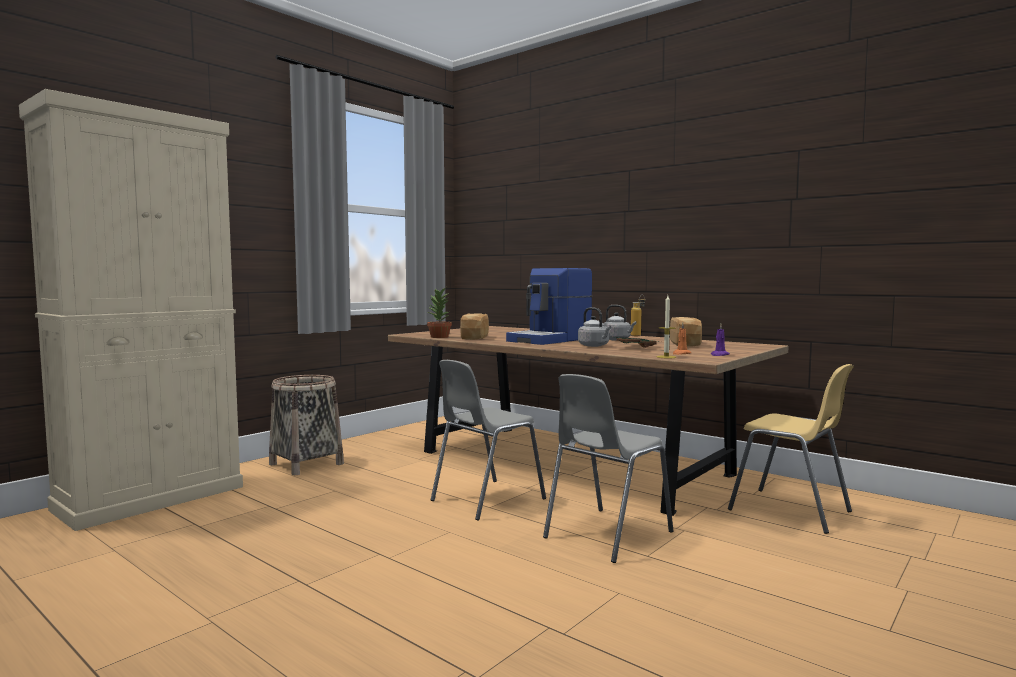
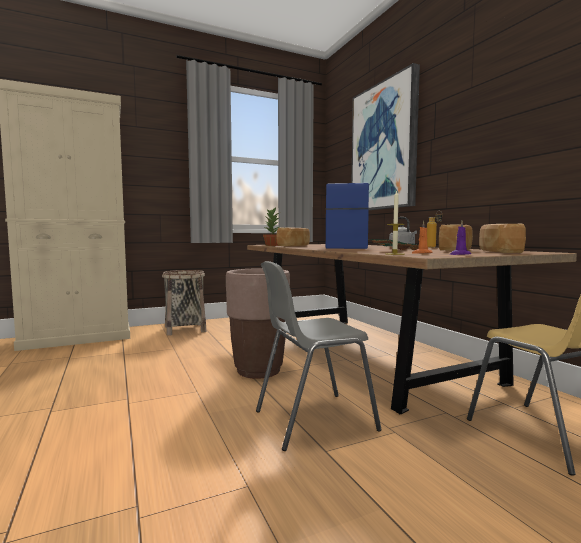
camera: 25 degrees right, 0 degrees up
grey chair [431,360,546,520] -> brown planter [226,269,290,379]
coffee machine [506,268,592,345] -> coffee machine turned 120 degrees clockwise [326,183,369,249]
grey kettle [578,307,611,347] -> none
none -> picture [352,63,420,210]
none -> bread [479,224,526,253]

